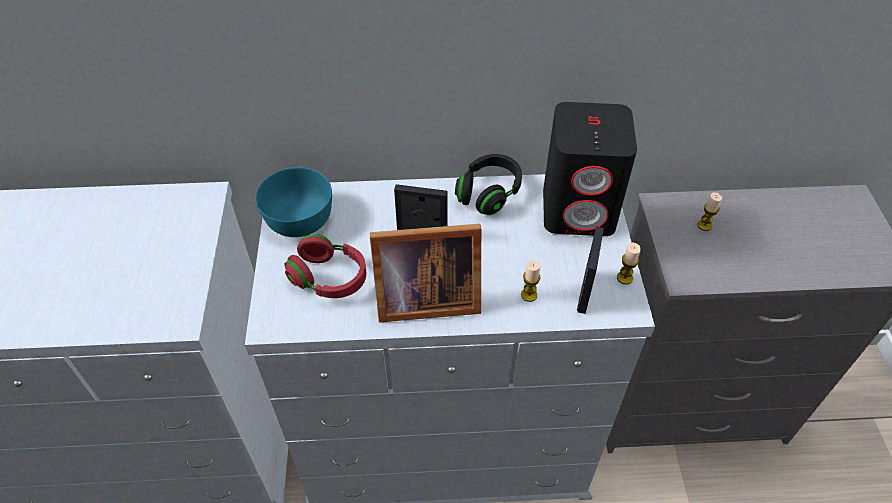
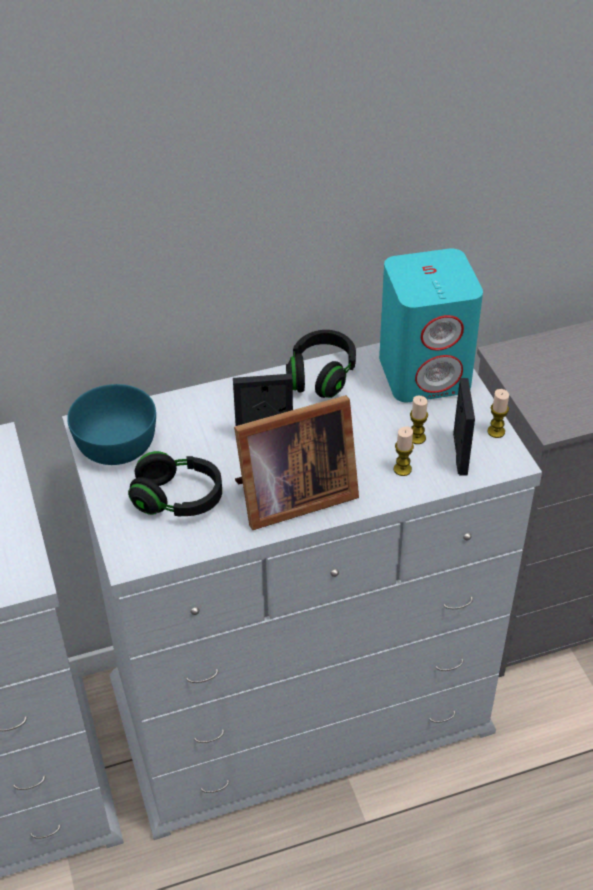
camera: 15 degrees left, 5 degrees down
red headphones [285,234,366,298] -> black headphones [128,451,222,517]
black speaker [543,102,637,236] -> turquoise speaker [379,248,483,403]
candle [698,193,722,231] -> candle moved to [410,395,428,444]

